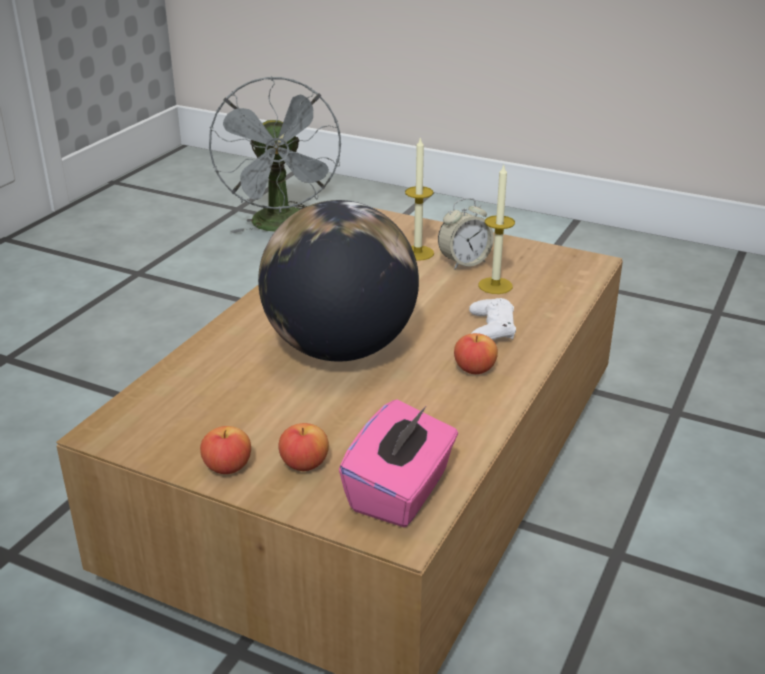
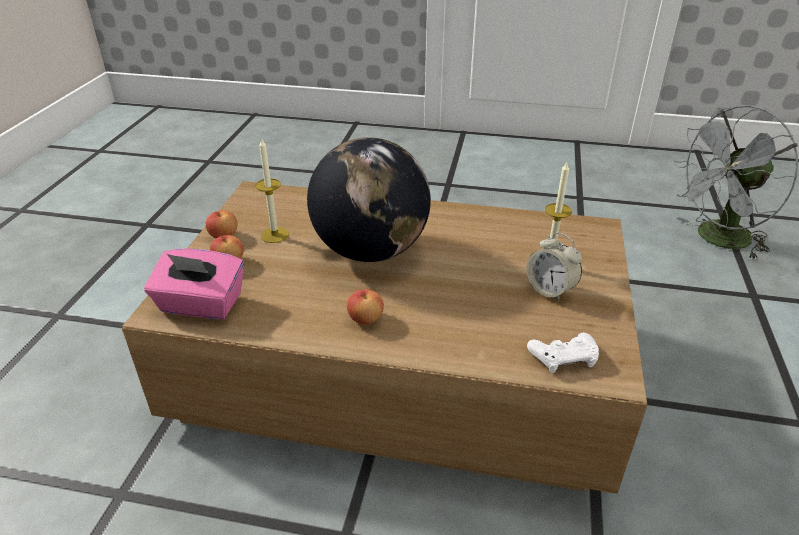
camera: 75 degrees right, 5 degrees up
white game controller [469,298,516,340] -> white game controller moved to [527,333,599,373]
candle [479,165,515,294] -> candle moved to [255,137,289,243]

